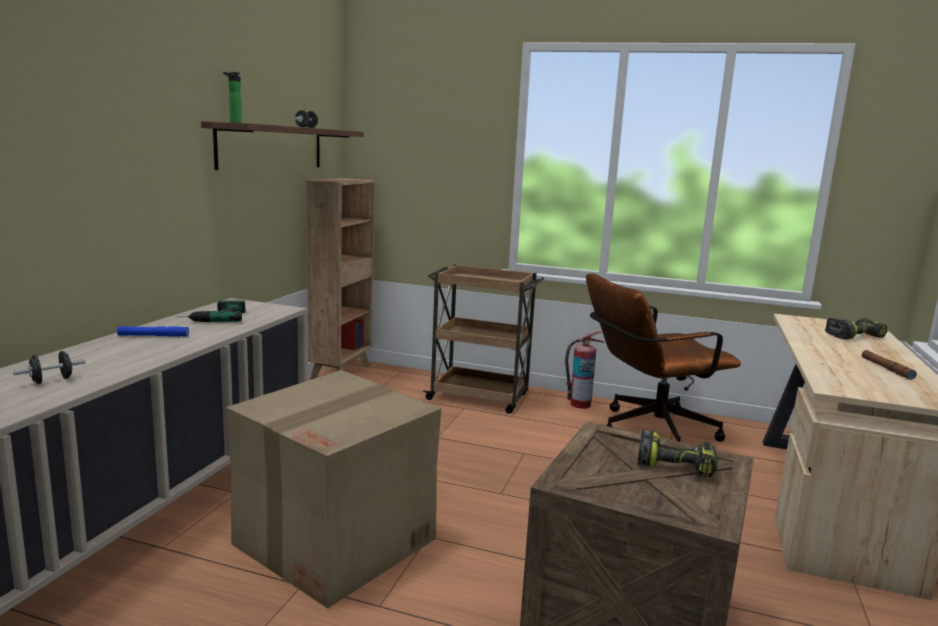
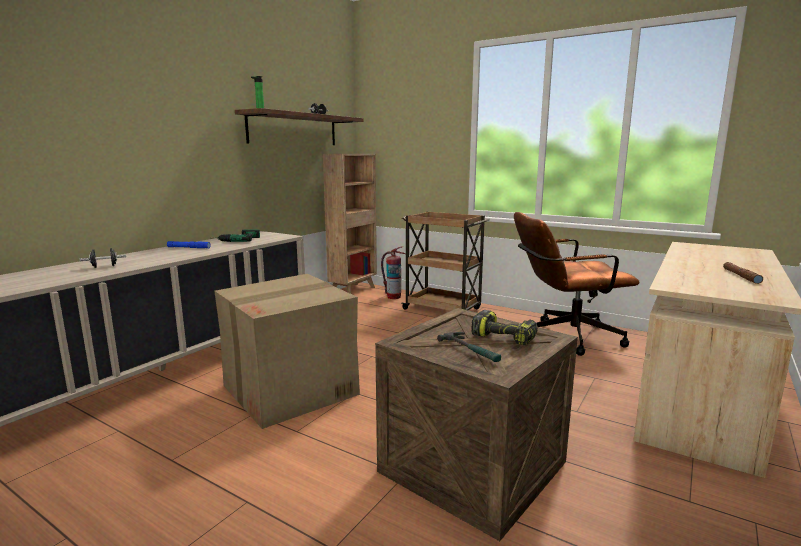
camera: 15 degrees right, 0 degrees up
fire extinguisher [565,331,605,409] -> fire extinguisher moved to [381,246,406,299]
power drill [825,318,887,340] -> none
none -> hammer [437,332,501,362]

